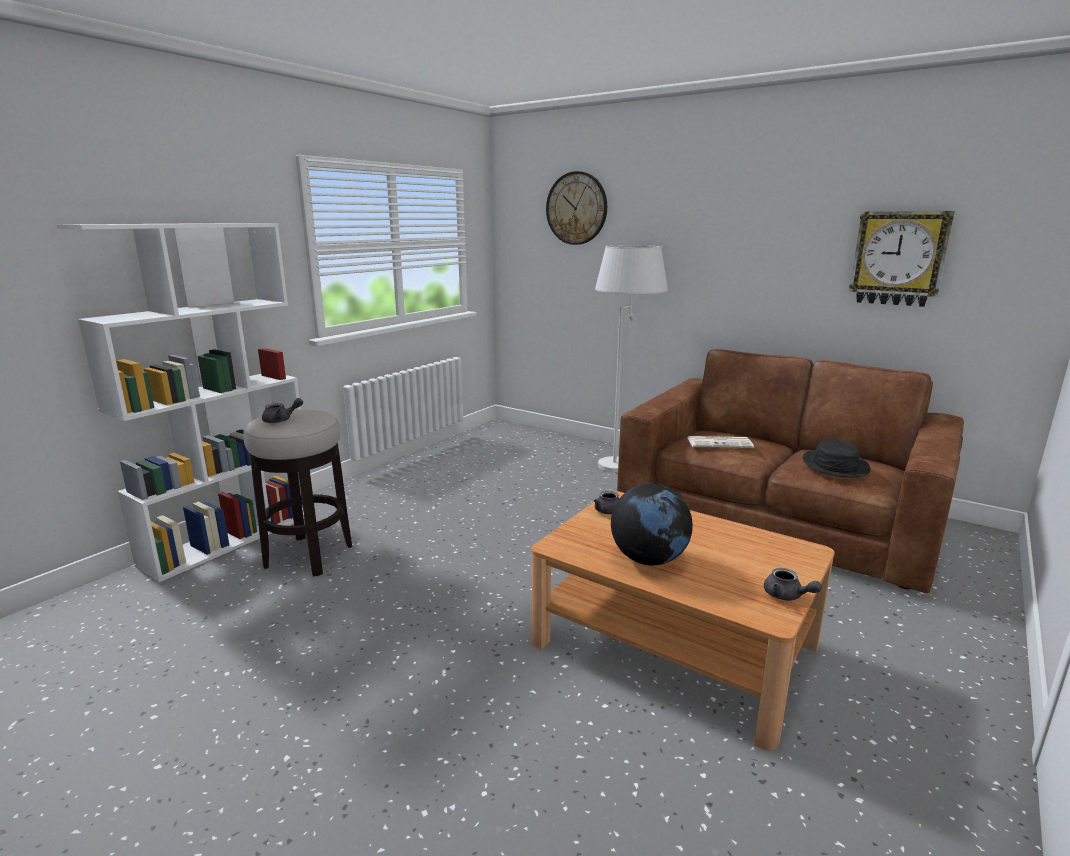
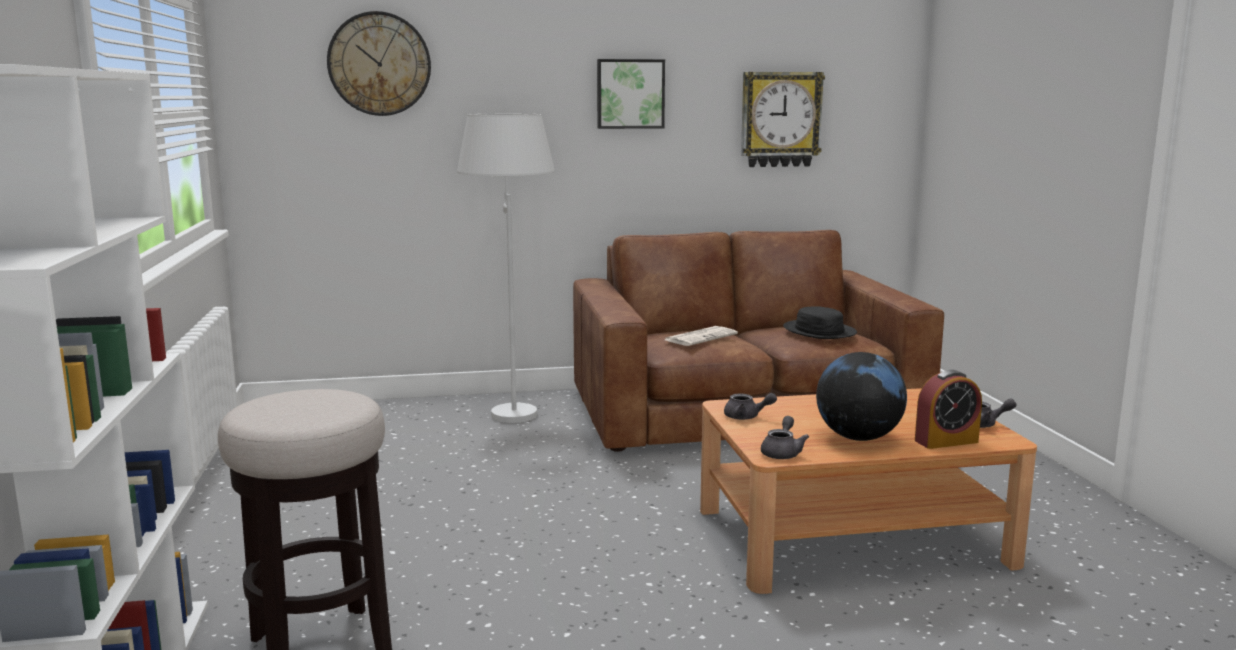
camera: 45 degrees left, 5 degrees down
grey teapot [262,398,303,423] -> grey teapot moved to [761,416,809,459]
none -> picture [597,59,665,129]
none -> alarm clock [915,370,982,449]

